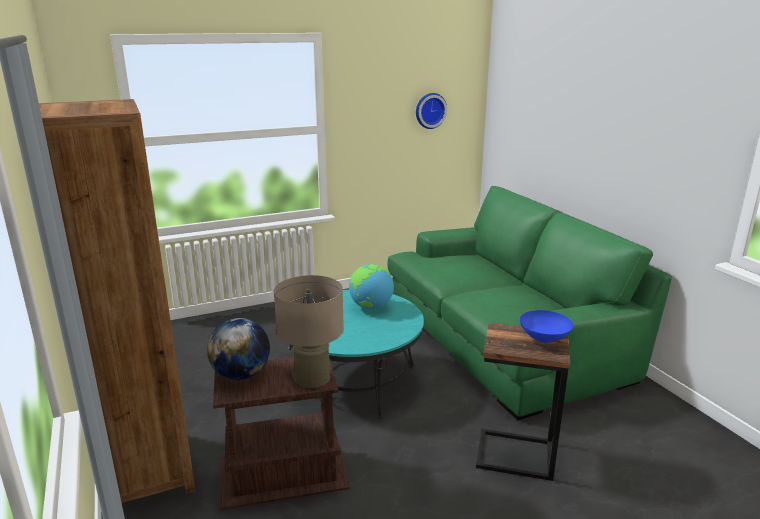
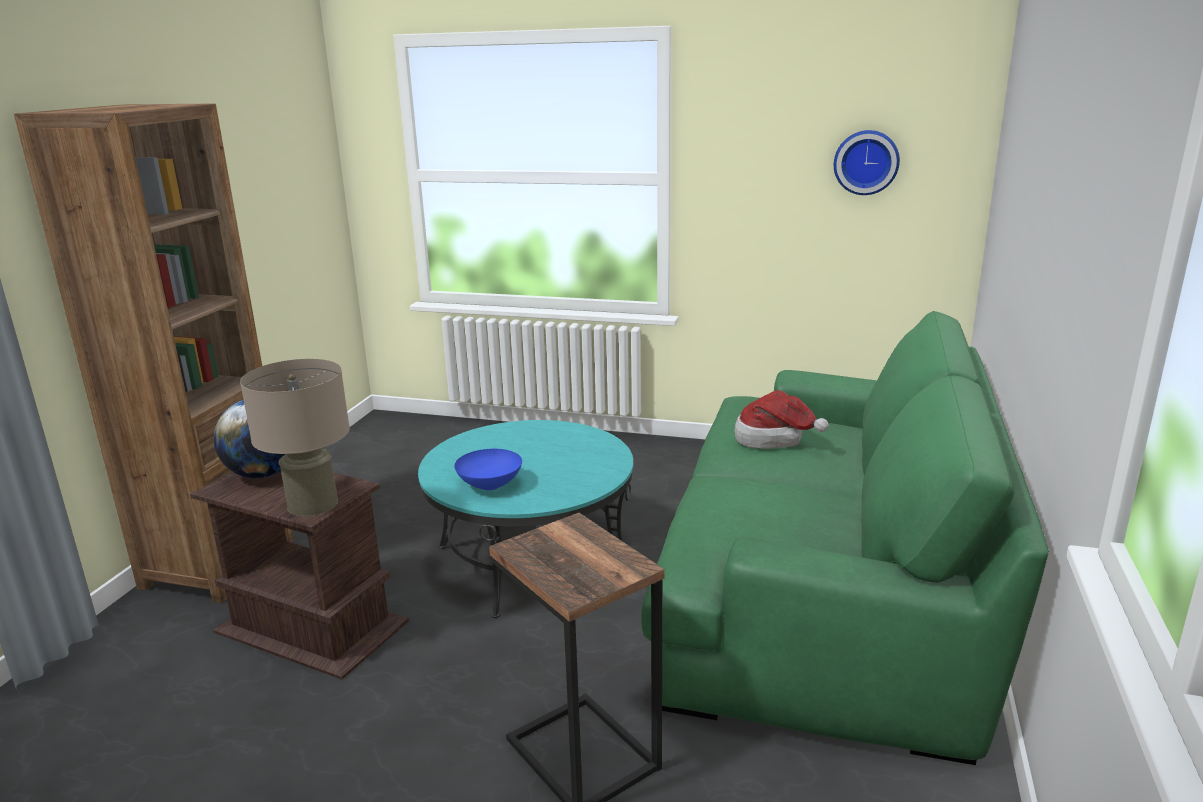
camera: 40 degrees right, 0 degrees up
globe [349,264,394,310] -> none
blue bowl [520,310,573,343] -> blue bowl moved to [454,449,522,490]
none -> hat [735,390,829,449]

